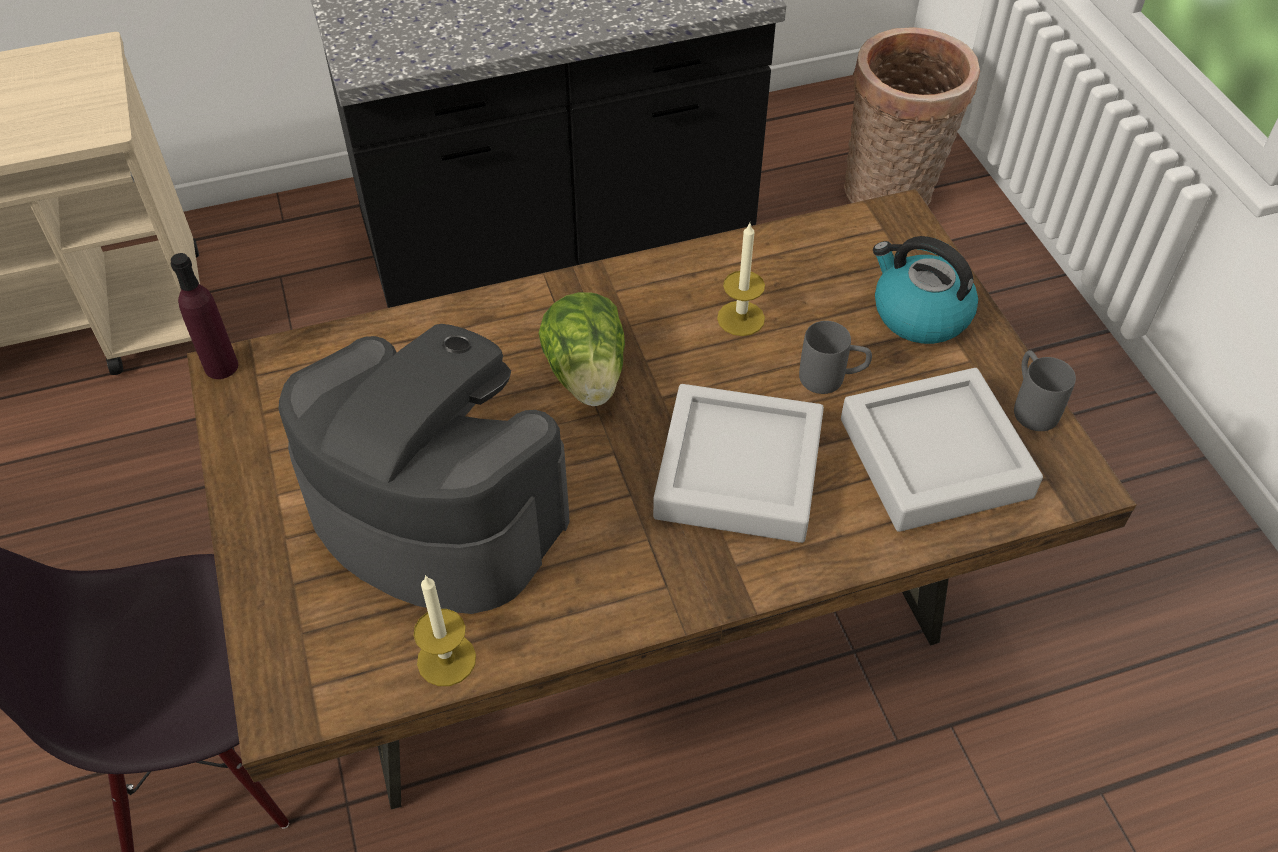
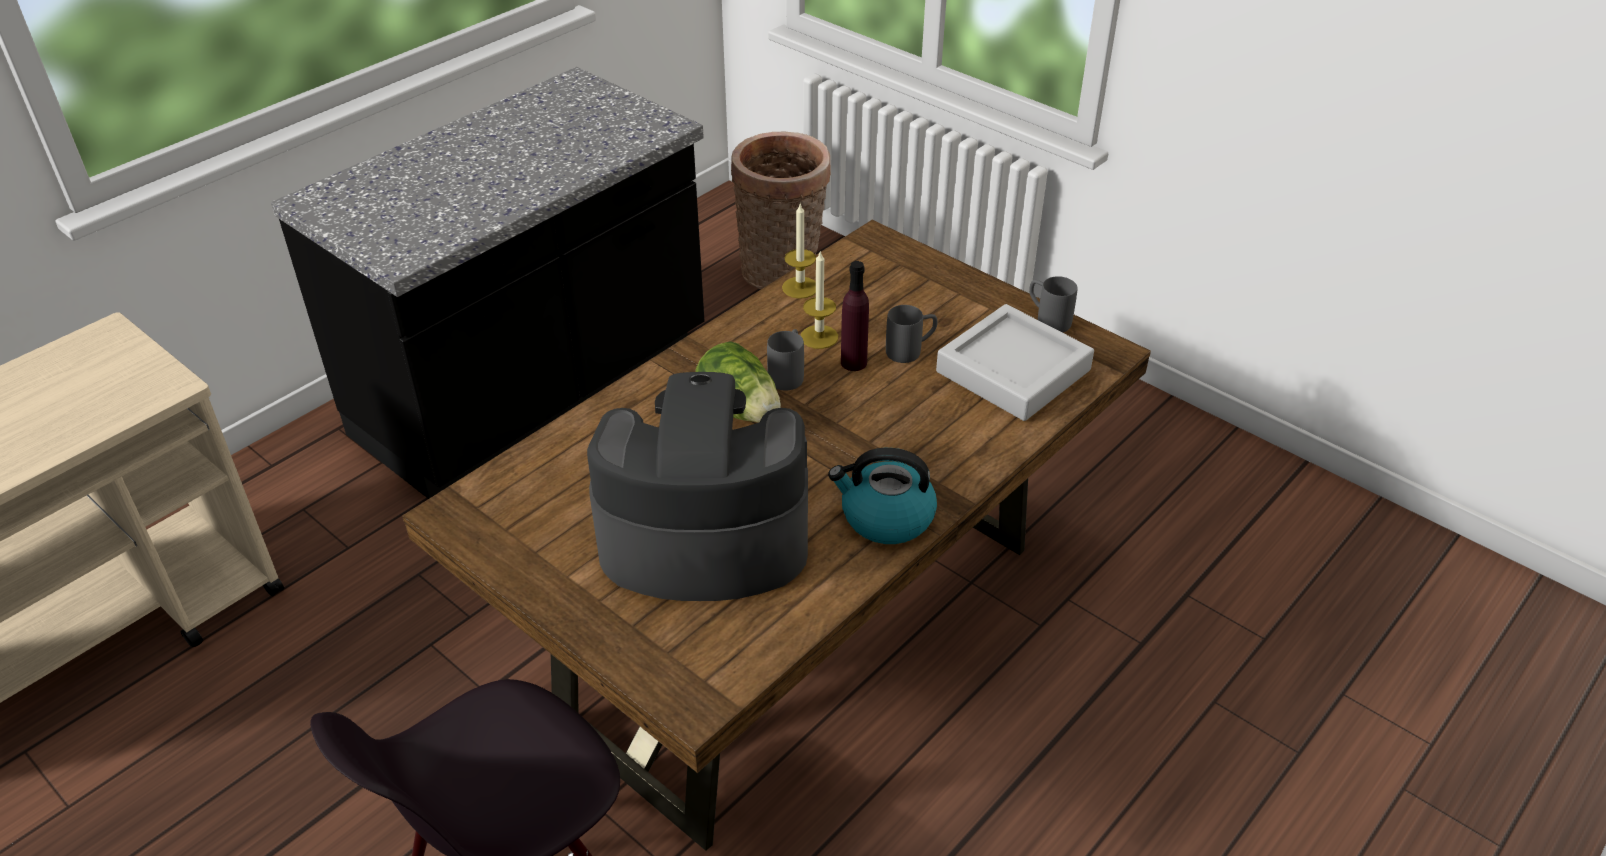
camera: 30 degrees left, 10 degrees down
purple bottle [171,253,238,379] -> purple bottle moved to [841,261,869,371]
candle [413,575,476,686] -> candle moved to [782,204,816,299]
grey tray [653,384,824,543] -> none
kettle [873,236,978,344] -> kettle moved to [828,448,937,544]
none -> grey mug [767,329,804,391]

